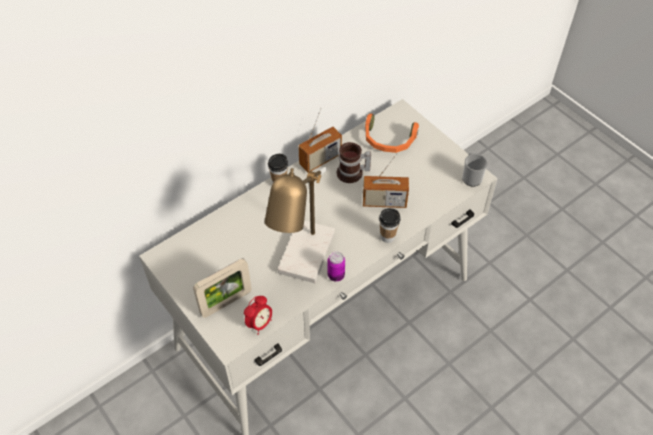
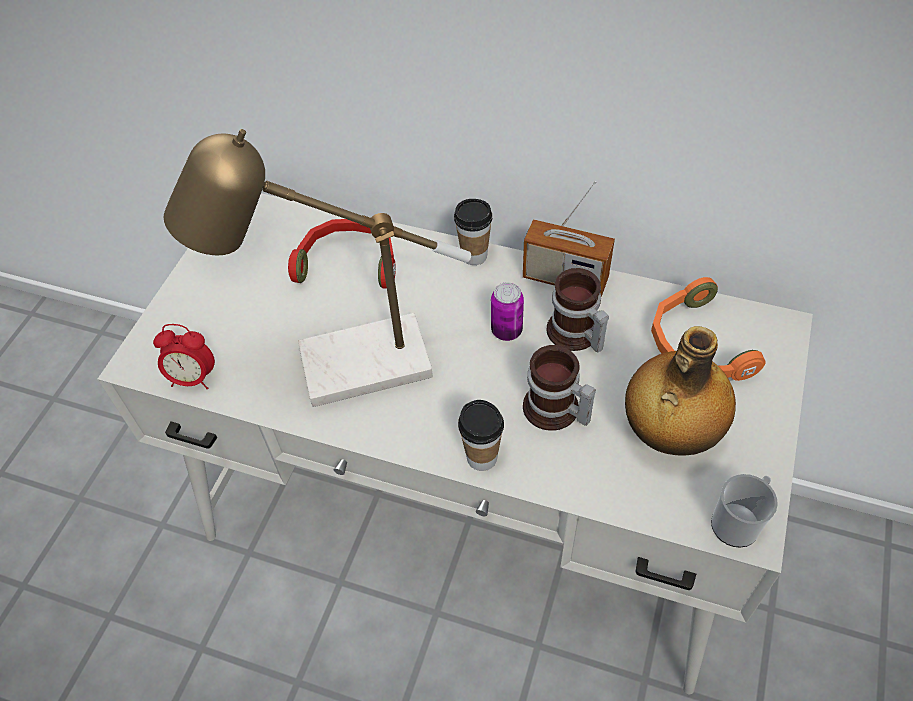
camera: 60 degrees right, 0 degrees up
picture frame [193,259,252,318] -> none
can [328,252,345,282] -> can moved to [491,282,524,341]
radio [363,153,409,208] -> mug [523,345,596,431]
none -> red headphones [288,219,396,289]
none -> bottle [625,326,736,456]

